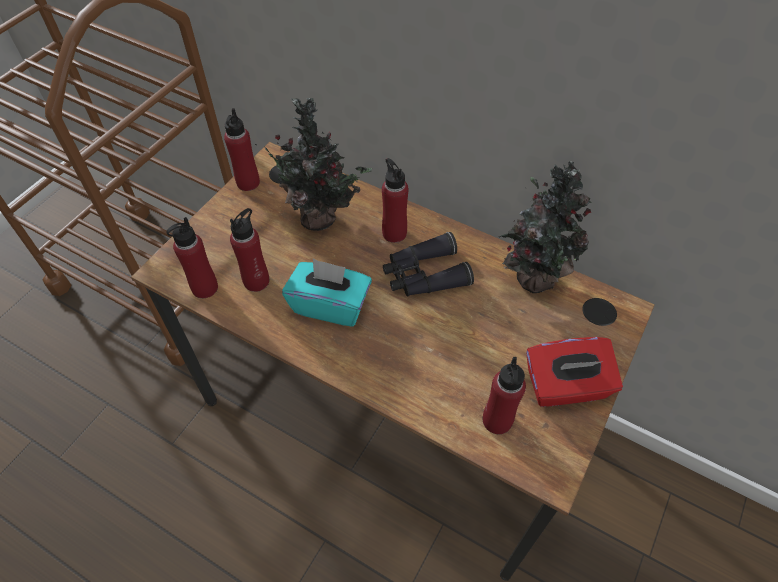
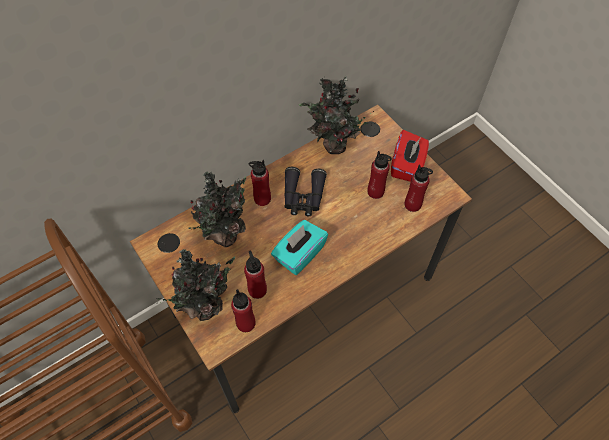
camera: 65 degrees left, 5 degrees up
red bottle [224,108,260,191] -> red bottle moved to [368,151,392,199]
none -> potted plant [156,249,235,321]

